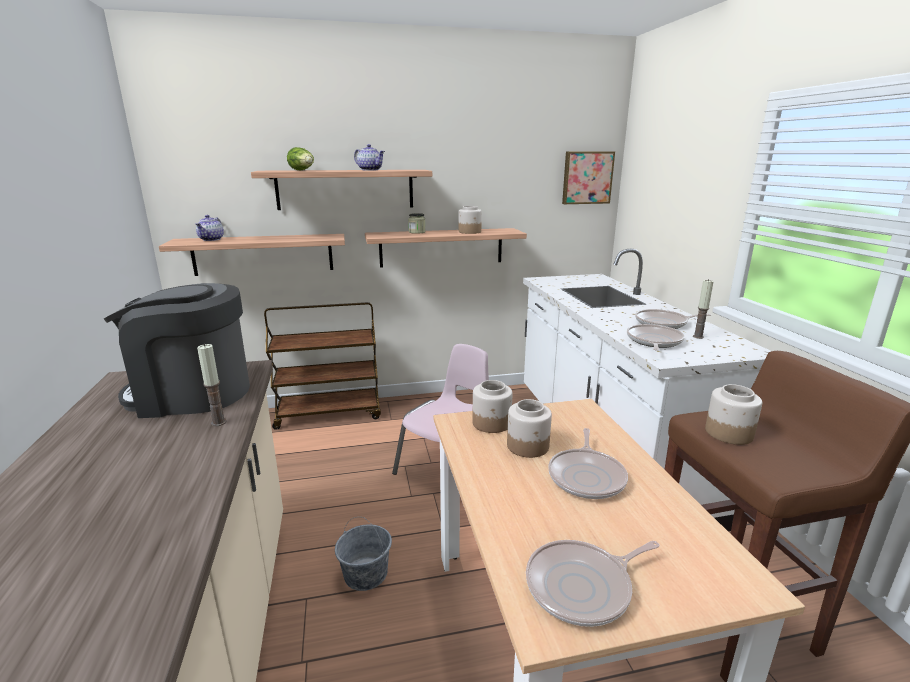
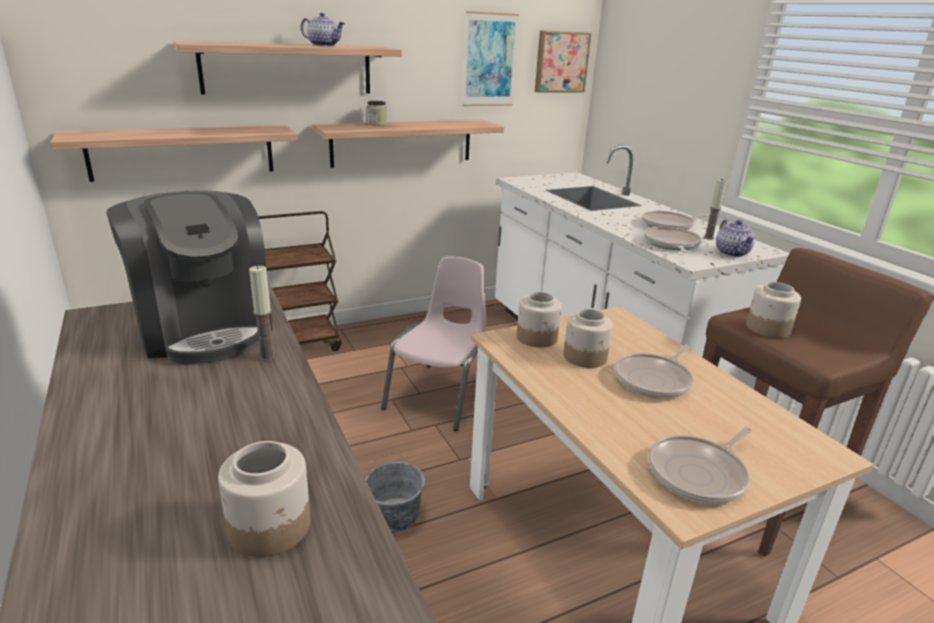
camera: 15 degrees left, 5 degrees up
coffee machine [104,283,250,418] -> coffee machine turned 105 degrees counterclockwise [106,190,272,364]
teapot [196,215,224,241] -> teapot moved to [716,220,755,257]
lettuce [287,147,314,170] -> none
jar [459,206,482,234] -> jar moved to [218,441,310,557]
frying pan [548,428,628,499] -> frying pan turned 45 degrees clockwise [615,344,693,398]
none -> picture [463,11,519,106]

